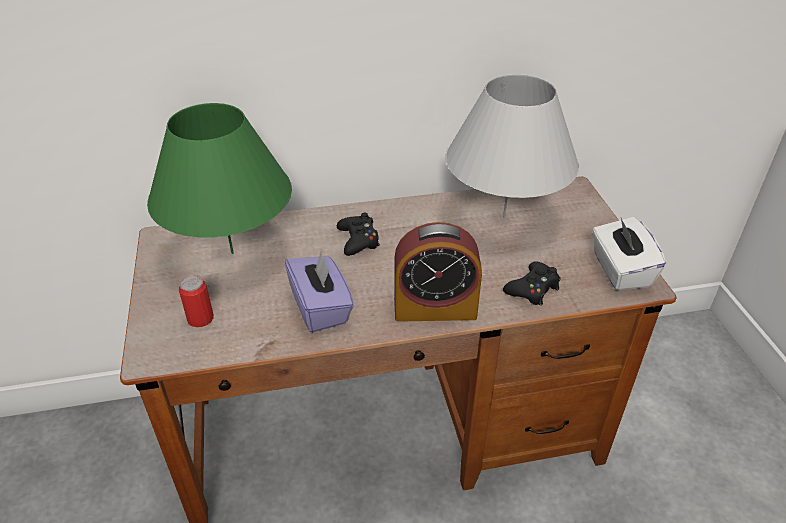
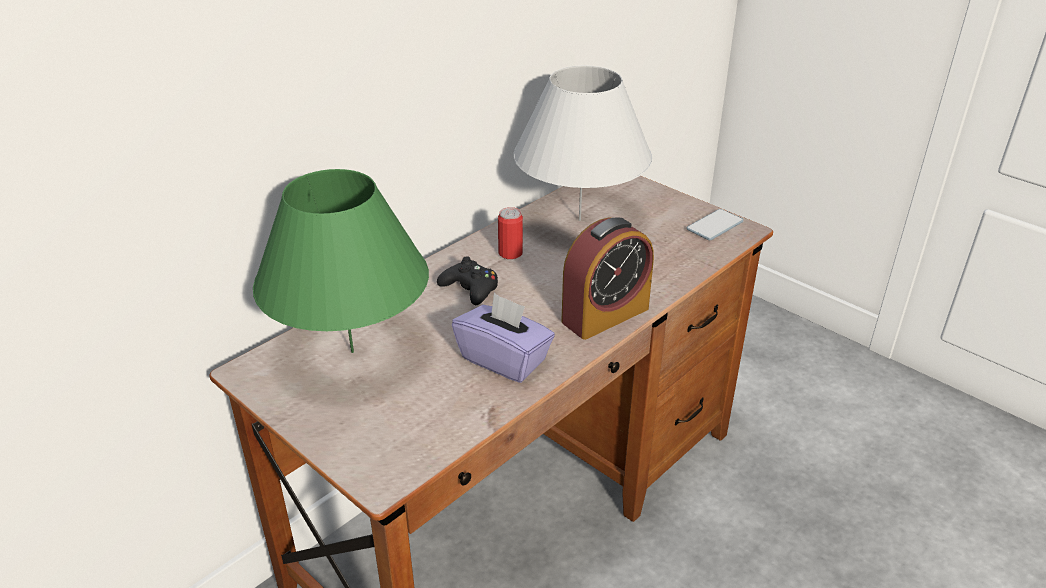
camera: 35 degrees left, 5 degrees down
can [179,275,214,327] -> can moved to [498,207,523,259]
black game controller [503,261,560,306] -> none
white tissue box [592,217,666,290] -> phone [686,209,744,240]

